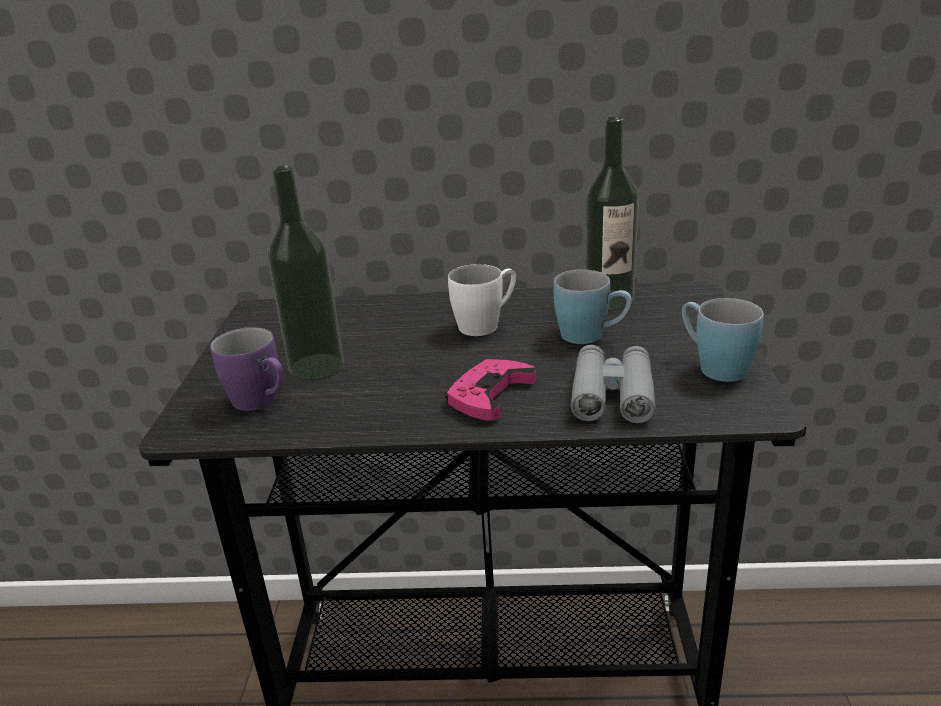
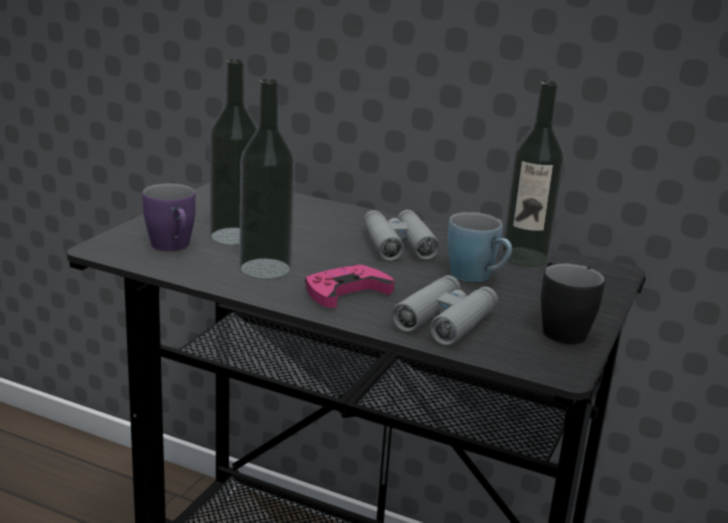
camera: 20 degrees right, 5 degrees down
white mug [448,264,516,336] -> grey binoculars [363,210,440,261]
blue mug [682,298,764,382] -> black mug [541,262,605,344]
none -> bottle [239,79,295,280]

